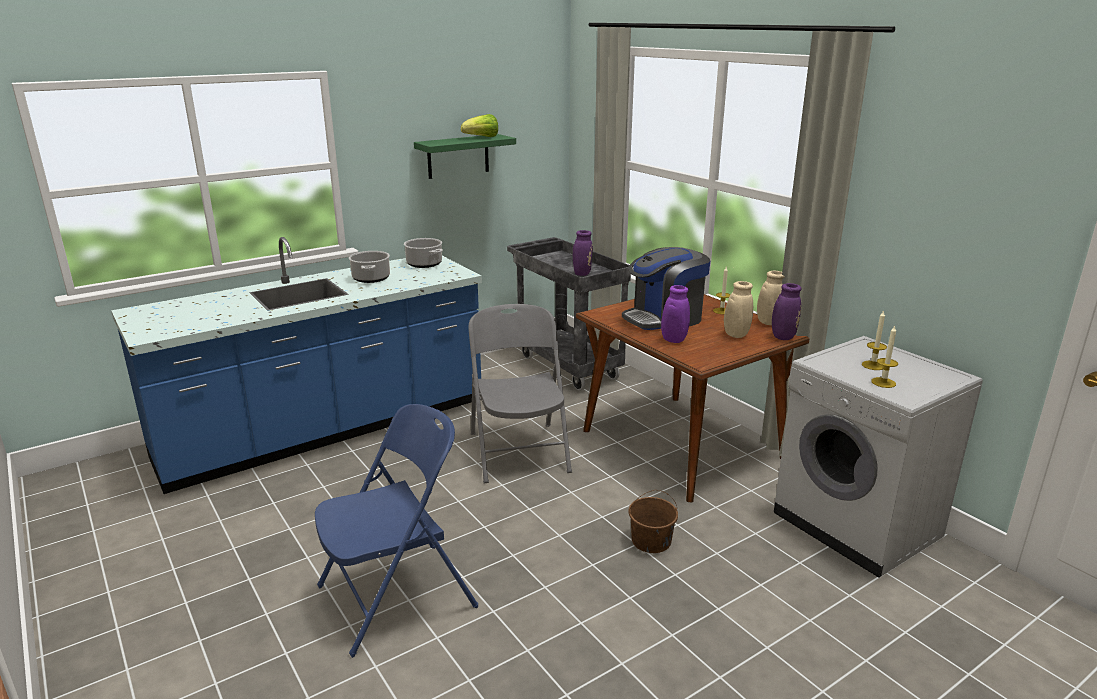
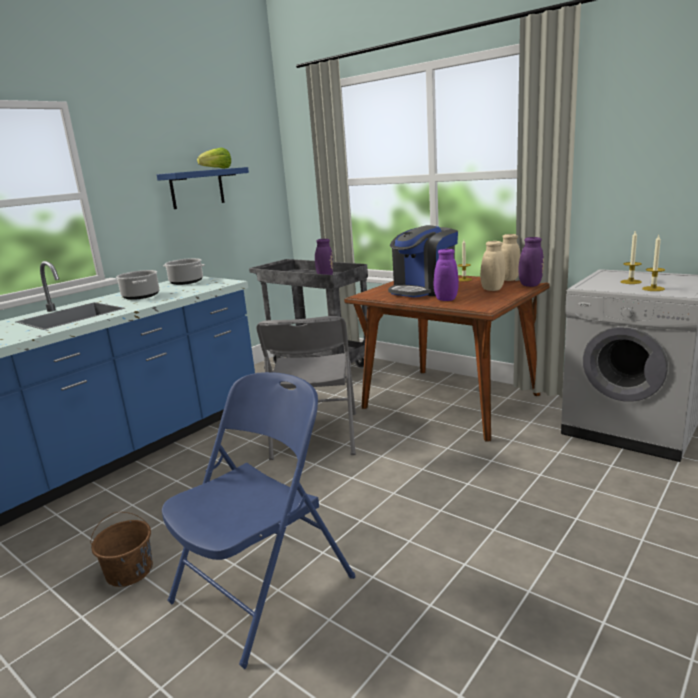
camera: 15 degrees left, 5 degrees down
green shelf [414,134,516,179] -> blue shelf [157,167,249,209]
grey chair [469,304,572,483] -> grey chair turned 150 degrees counterclockwise [256,316,356,460]
brown bucket [629,490,678,553] -> brown bucket moved to [91,512,153,587]

